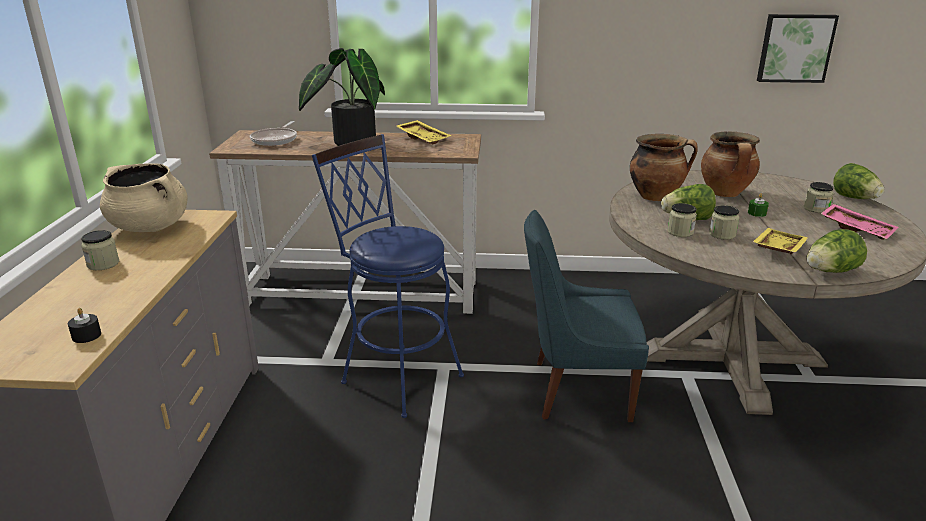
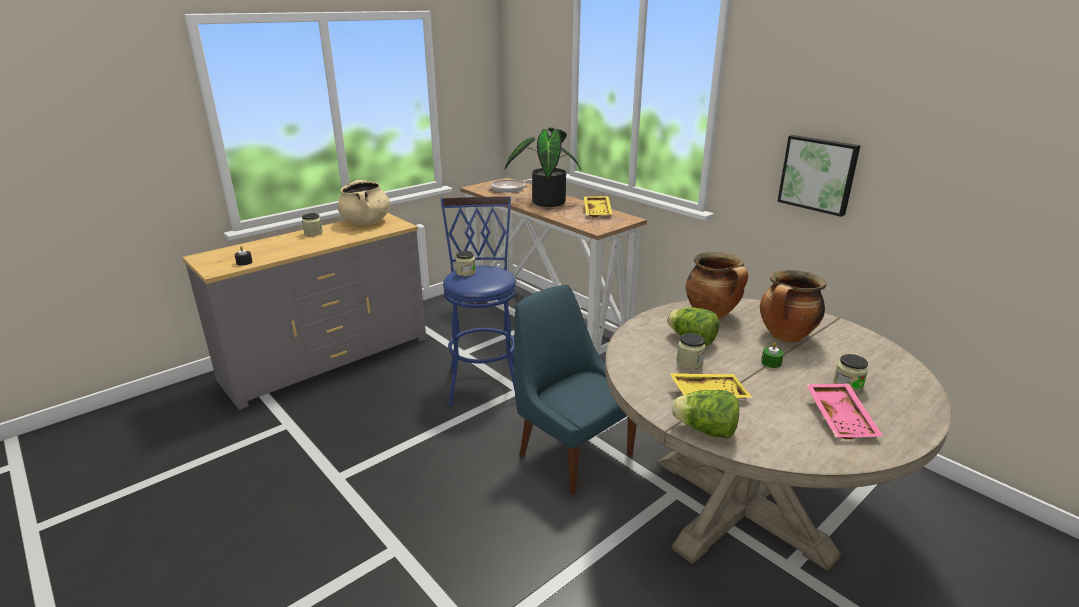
camera: 45 degrees right, 0 degrees up
jar [667,203,697,237] -> jar moved to [456,251,476,276]
picture [757,14,839,83] -> picture moved to [777,135,861,217]
lettuce [833,163,884,199] -> none

